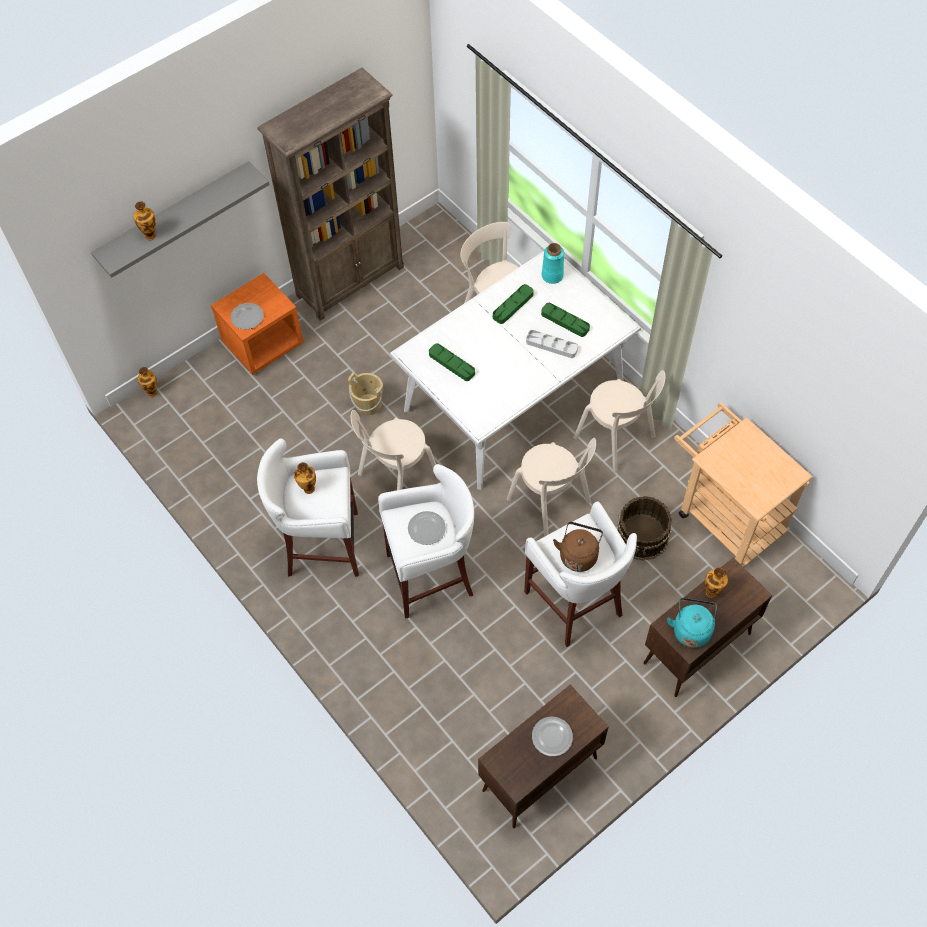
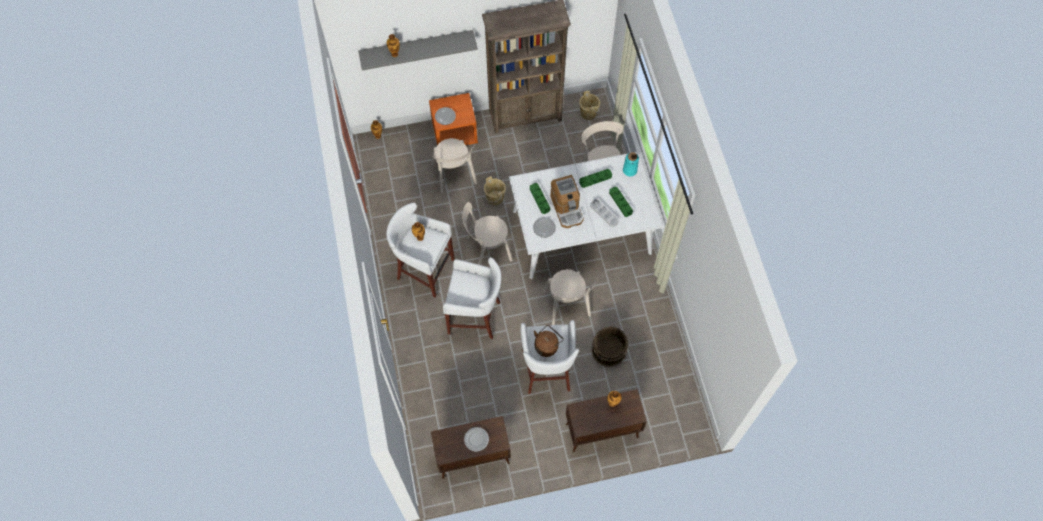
camera: 25 degrees right, 5 degrees up
plate [408,511,446,545] -> plate moved to [533,217,556,238]
beige chair [574,370,665,473] -> beige chair moved to [432,138,477,194]
turquoise kettle [667,598,717,648] -> none
beige cart [674,402,813,565] -> none
none -> coffee machine [550,175,584,228]
none -> beige bucket [579,91,600,120]

